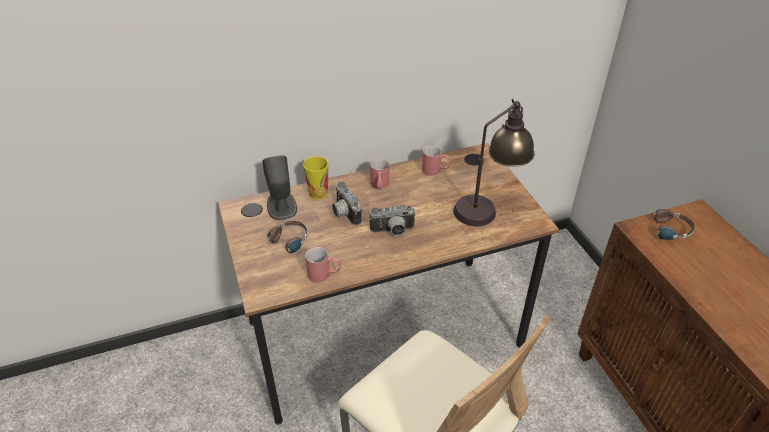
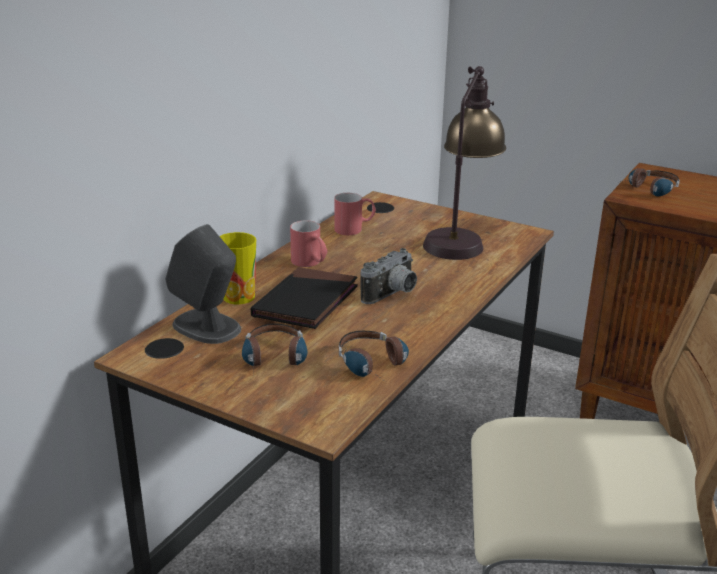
camera: 40 degrees left, 15 degrees down
red mug [305,247,341,283] -> headphones [339,331,409,379]
camera [332,182,362,225] -> black book [251,267,358,329]

